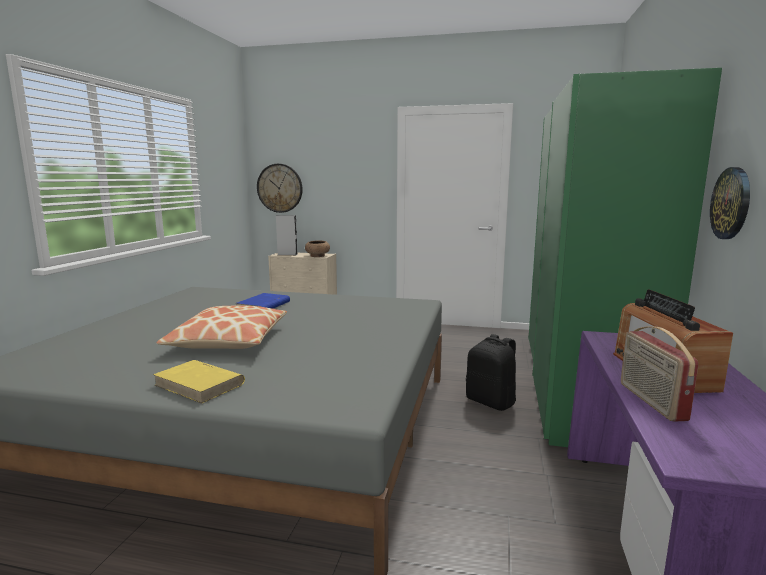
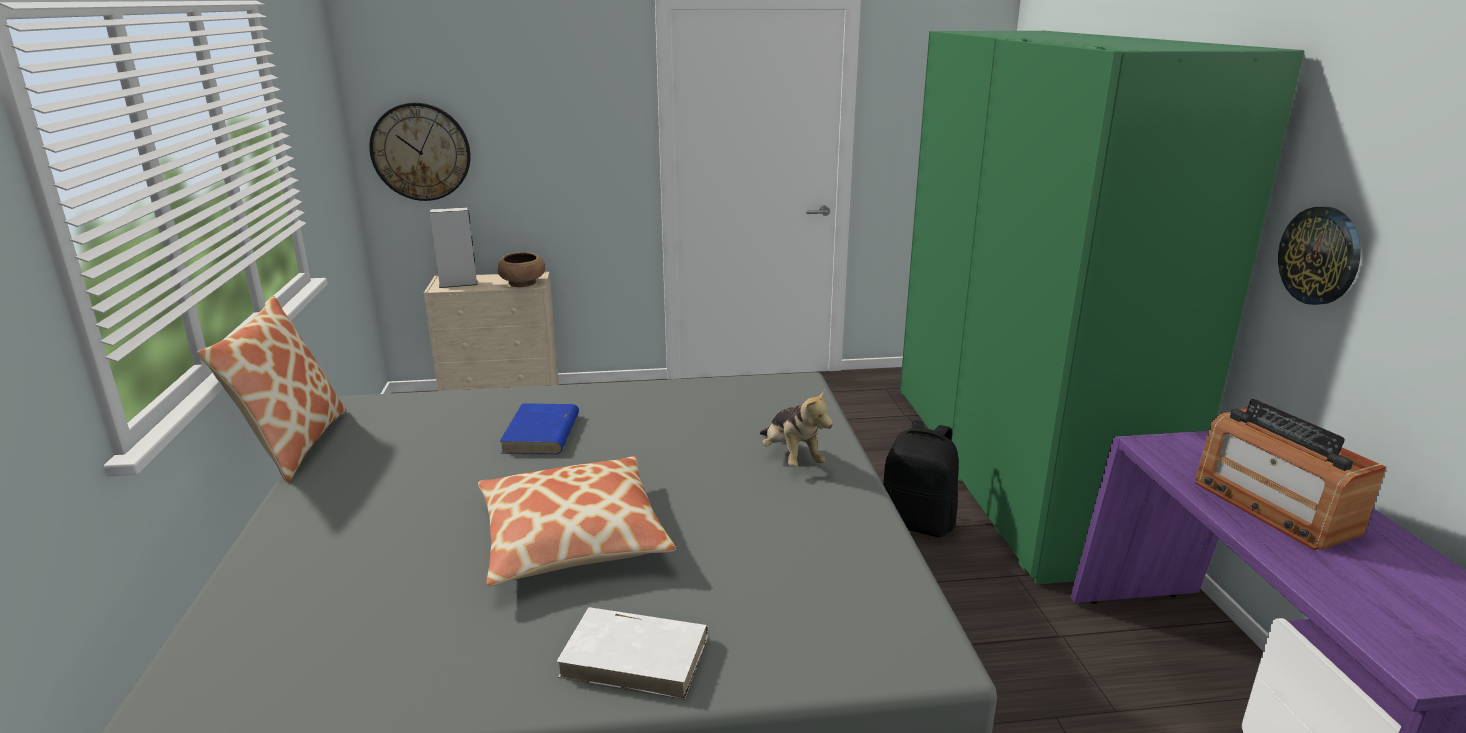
camera: 20 degrees left, 10 degrees up
yellow book [153,360,245,404] -> white book [556,607,708,699]
radio [621,326,699,422] -> none
none -> pillow [198,296,346,482]
none -> plush toy [760,389,833,467]

